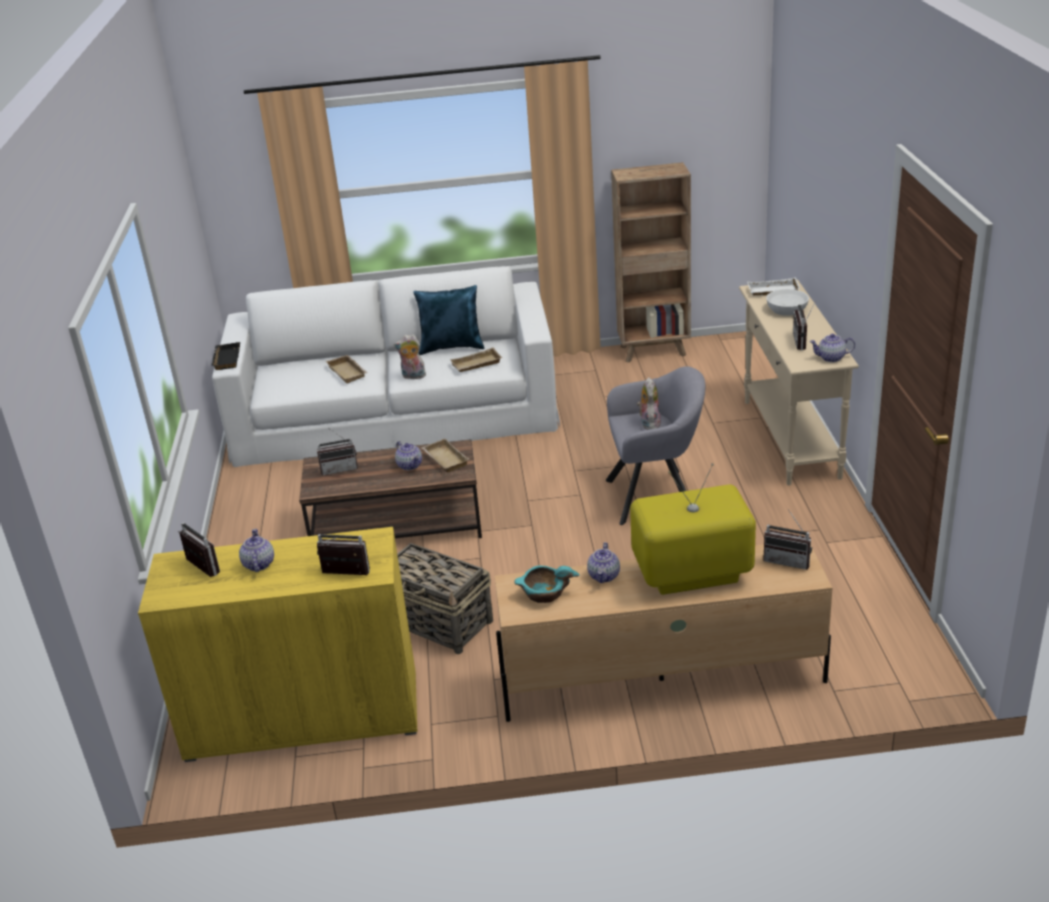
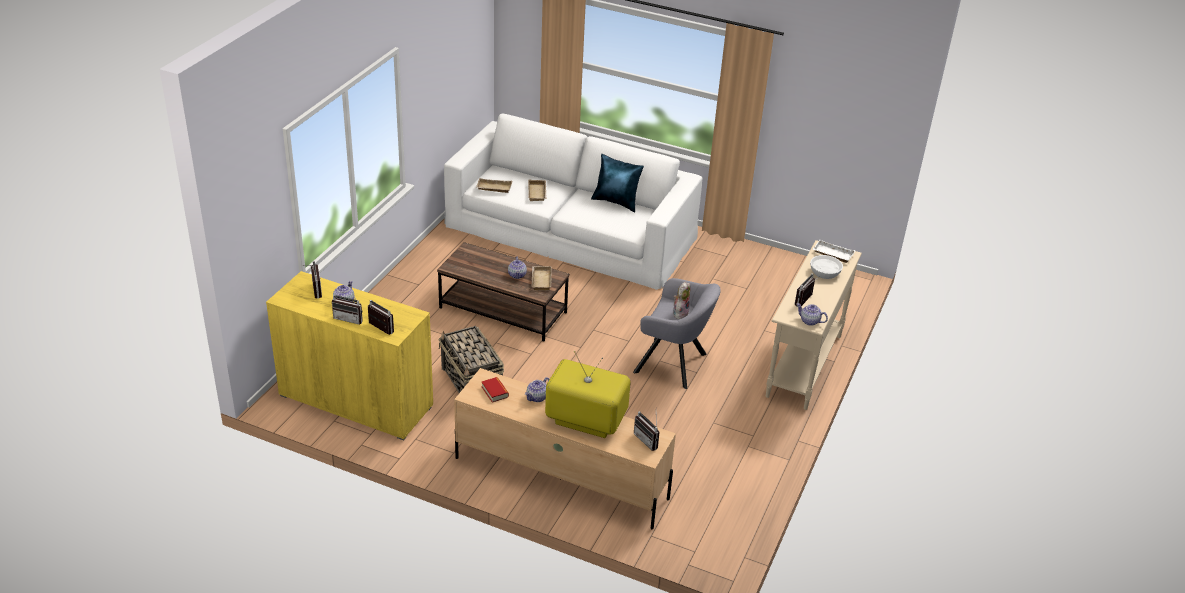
camera: 25 degrees right, 5 degrees up
black tray [212,342,240,370] -> none
radio [317,429,358,475] -> radio moved to [332,287,363,325]
plush toy [394,334,426,379] -> none
beige tray [450,347,502,372] -> beige tray moved to [476,178,512,193]
turquoise bowl [515,565,579,603] -> book [481,377,509,402]
brown bookcase [611,162,691,362] -> none

